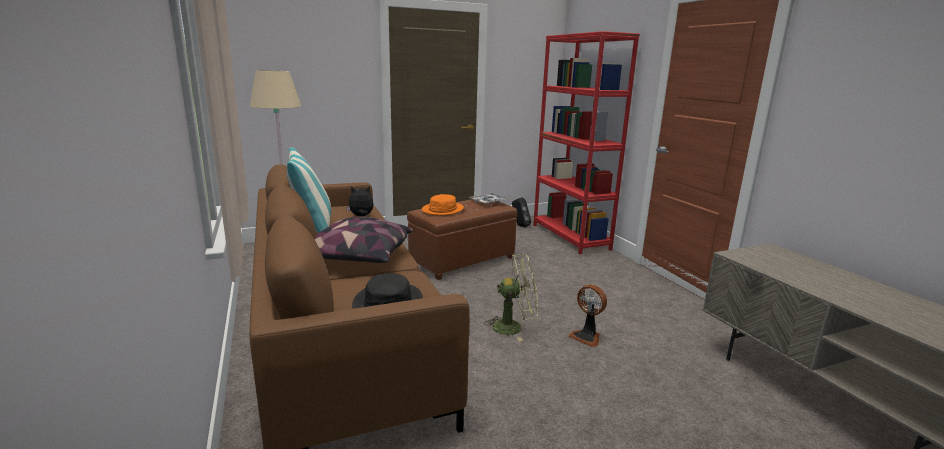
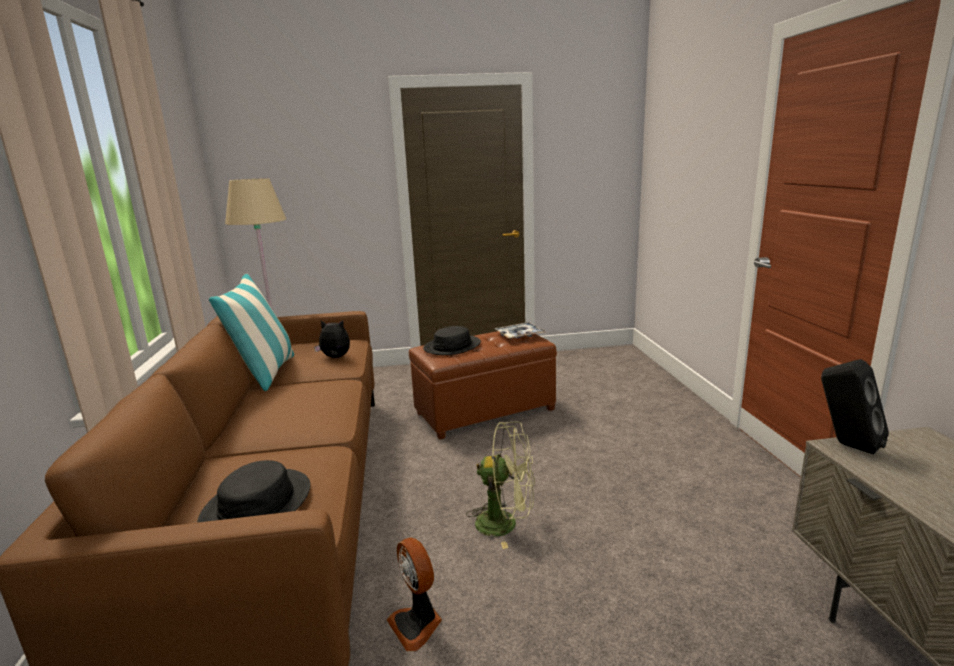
camera: 15 degrees right, 0 degrees up
pillow [315,217,413,263] -> none
orange hat [422,194,464,215] -> black hat [423,326,481,355]
black speaker [512,197,531,227] -> black speaker moved to [821,359,889,454]
red bookcase [533,31,640,254] -> none
fan [568,284,607,347] -> fan moved to [387,538,442,651]

